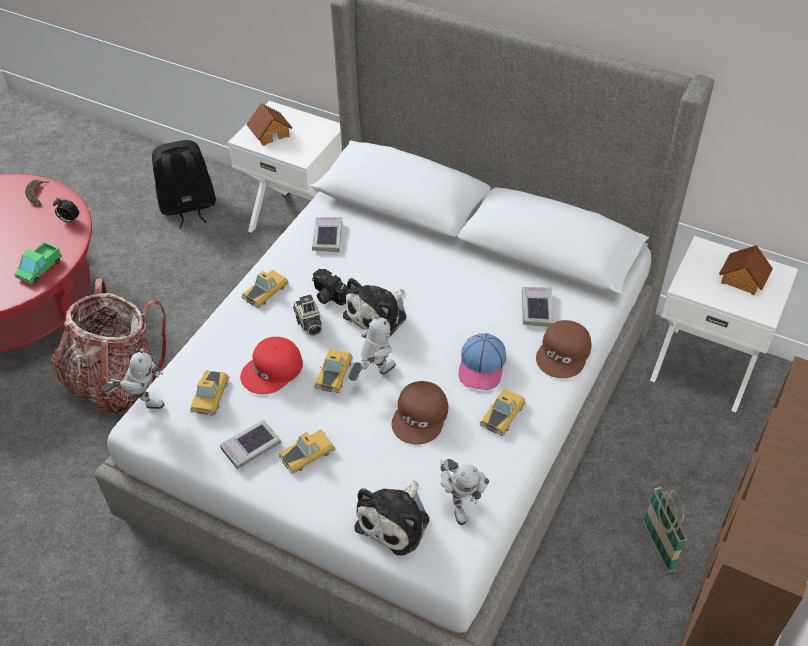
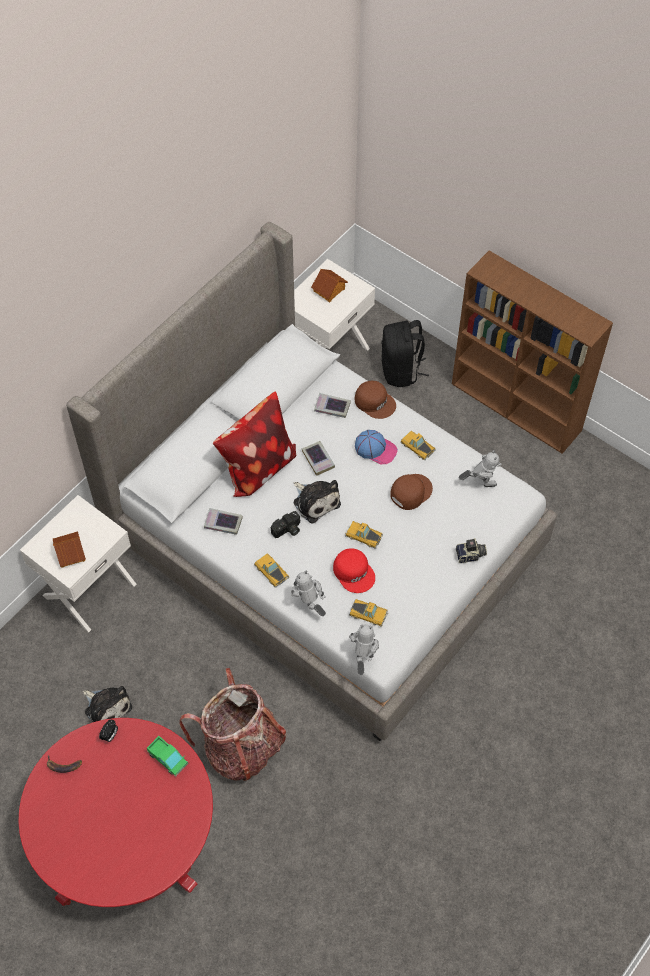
camera: 80 degrees left, 10 degrees up
black backpack [152,140,216,228] -> black backpack moved to [382,320,429,387]
book [220,420,281,469] -> book moved to [302,441,335,476]
toy car [278,430,335,474] -> none
camera [293,294,322,336] -> camera moved to [456,538,487,563]
toy robot [349,314,396,381] -> toy robot moved to [291,571,326,616]
plush toy [354,480,430,556] -> plush toy moved to [83,686,132,723]
brown cap [392,381,448,444] -> brown cap turned 75 degrees counterclockwise [390,474,433,510]
basket [643,487,688,572] -> none
none -> pillow [213,391,296,497]

